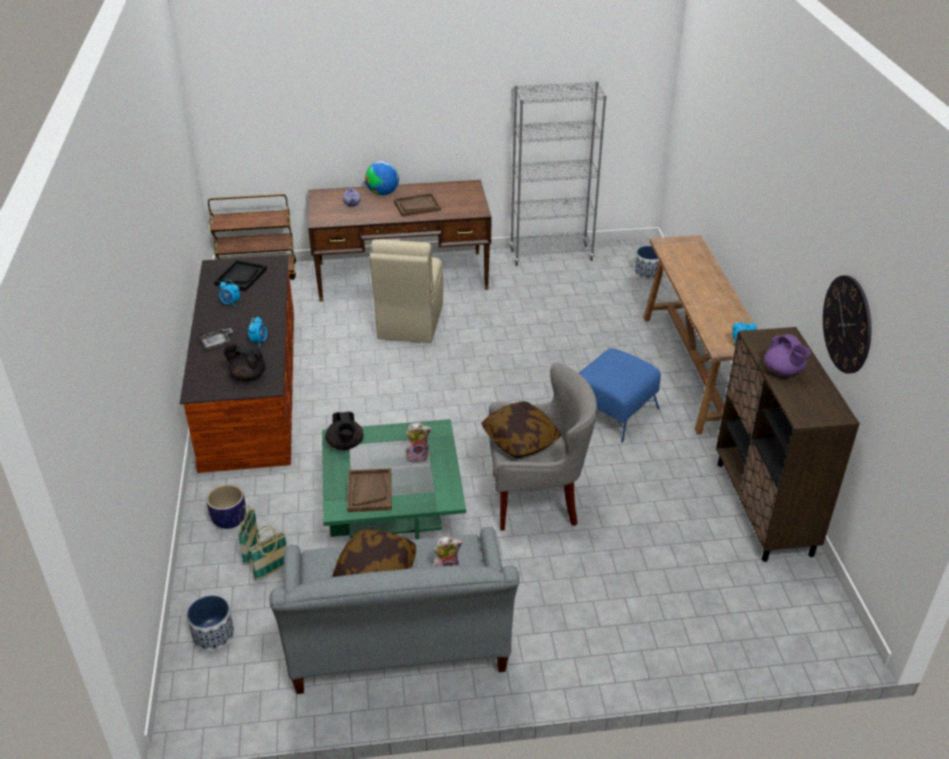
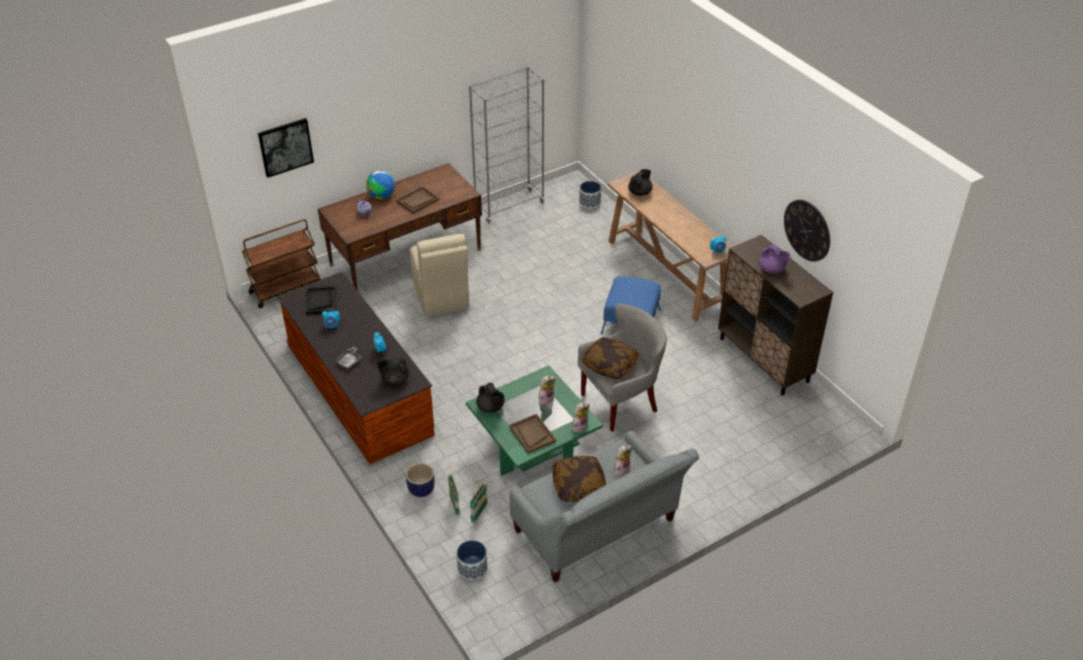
camera: 25 degrees left, 5 degrees up
none -> picture [258,118,314,178]
none -> plush toy [572,403,590,432]
none -> black teapot [628,169,653,196]

